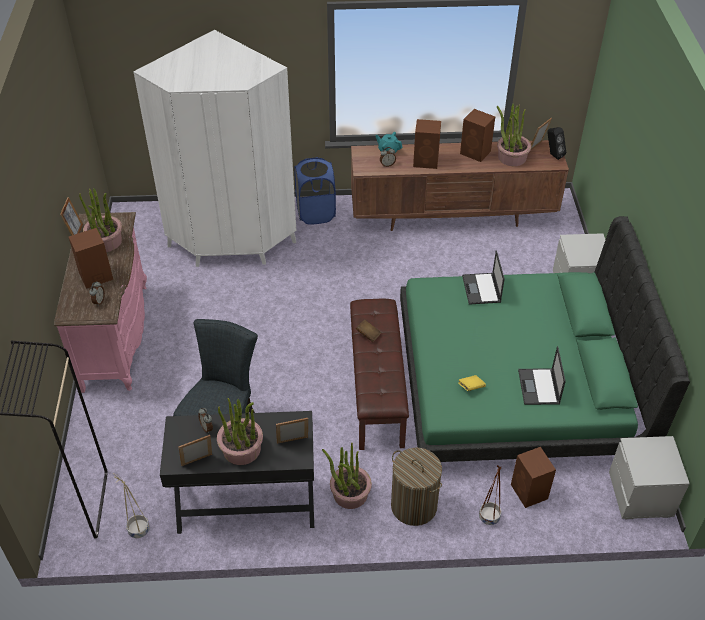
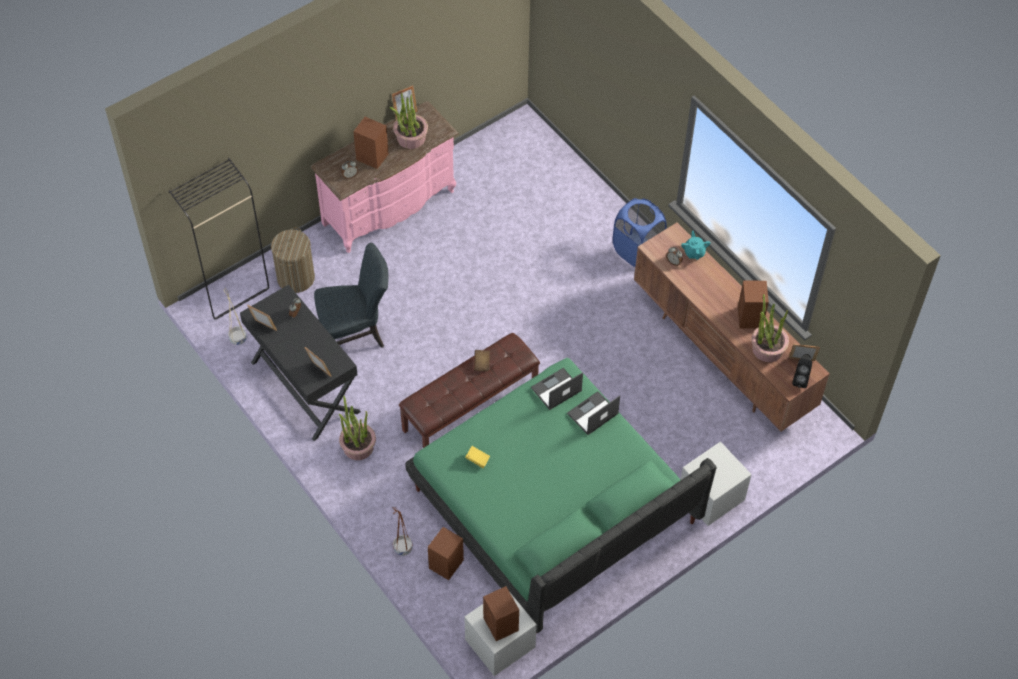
camera: 55 degrees right, 10 degrees up
white wardrobe [133,30,297,267] -> none
potted plant [217,398,263,465] -> none
laundry basket [391,448,442,526] -> laundry basket moved to [271,227,315,293]
brown speaker [413,119,441,169] -> brown speaker moved to [483,586,519,641]
laptop [518,346,566,405] -> laptop moved to [531,368,583,410]

